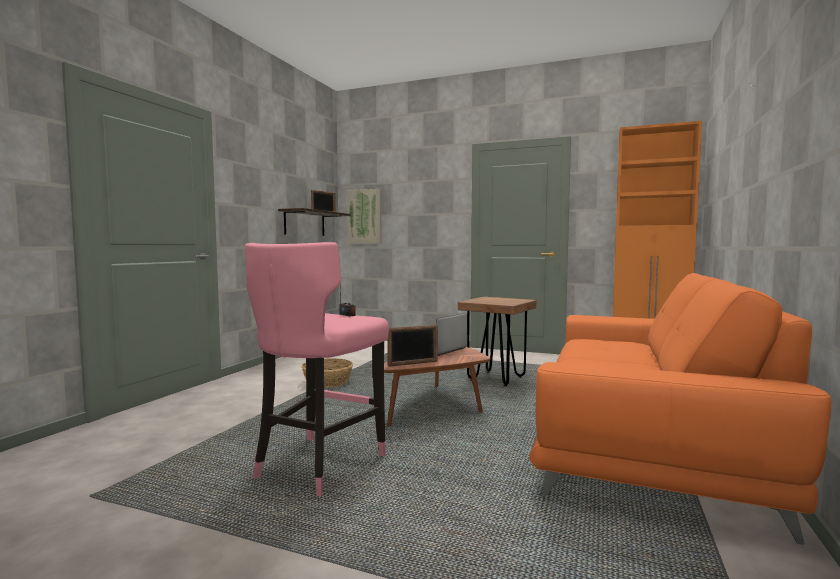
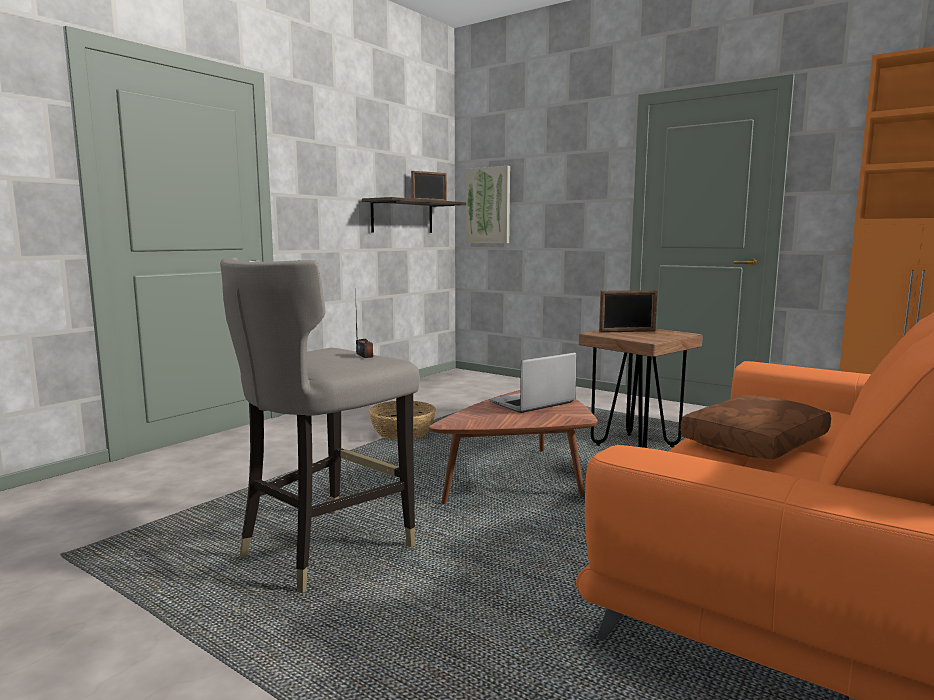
camera: 15 degrees right, 5 degrees up
pink stool [245,242,389,496] -> grey stool [220,257,420,593]
picture frame [387,325,438,367] -> picture frame moved to [599,290,657,333]
none -> brown pillow [680,395,831,459]

